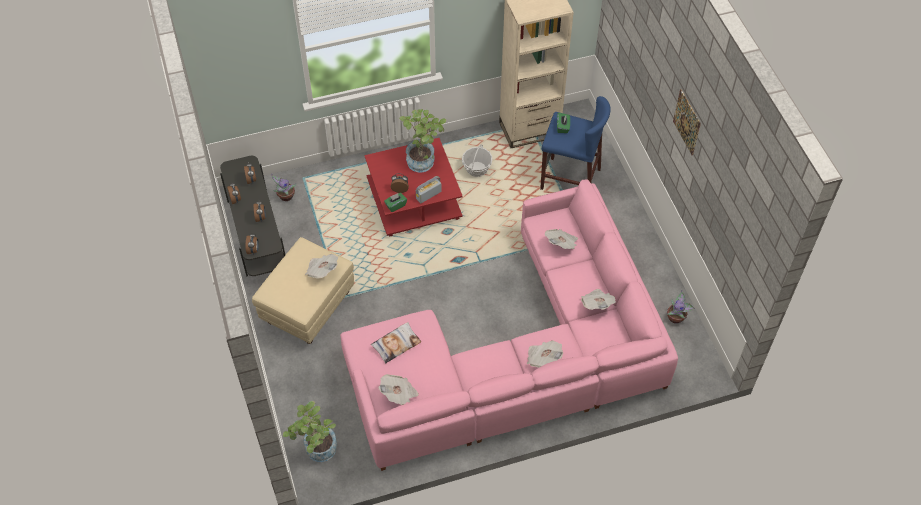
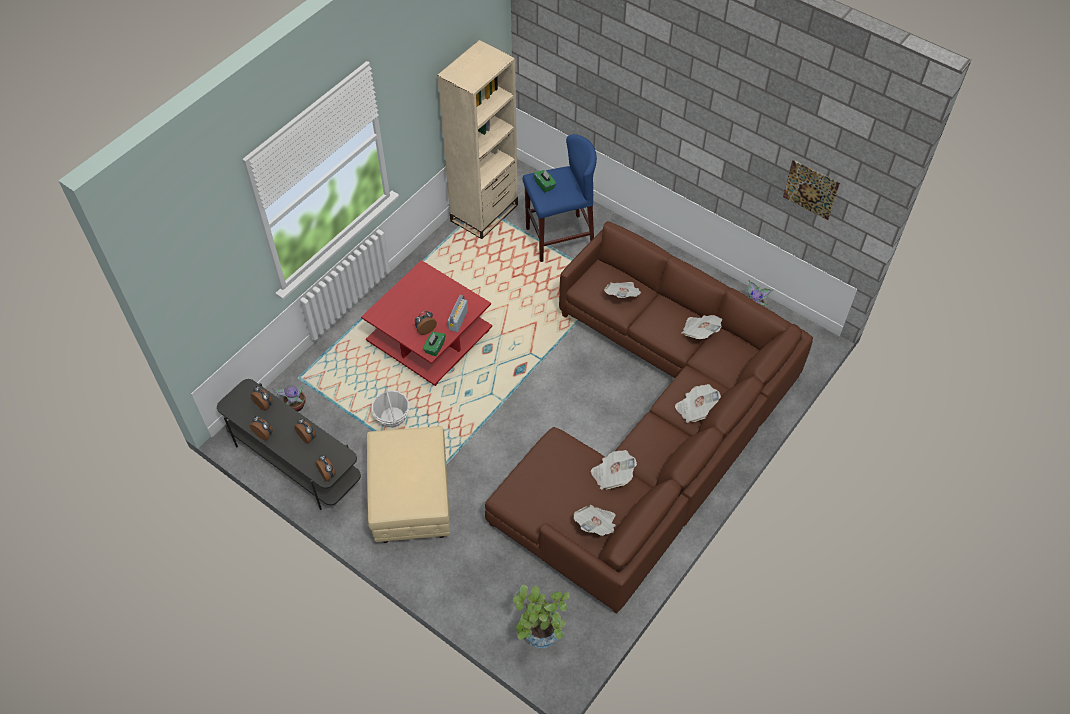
camera: 35 degrees left, 0 degrees up
newspaper [305,254,338,279] -> newspaper moved to [591,450,637,490]
pink sofa [340,180,678,471] -> brown sofa [485,221,813,614]
pillow [371,322,421,364] -> none
potted plant [399,109,447,172] -> none
basket [462,144,492,177] -> basket moved to [371,388,409,428]
picture [673,89,701,155] -> picture moved to [783,160,840,220]

